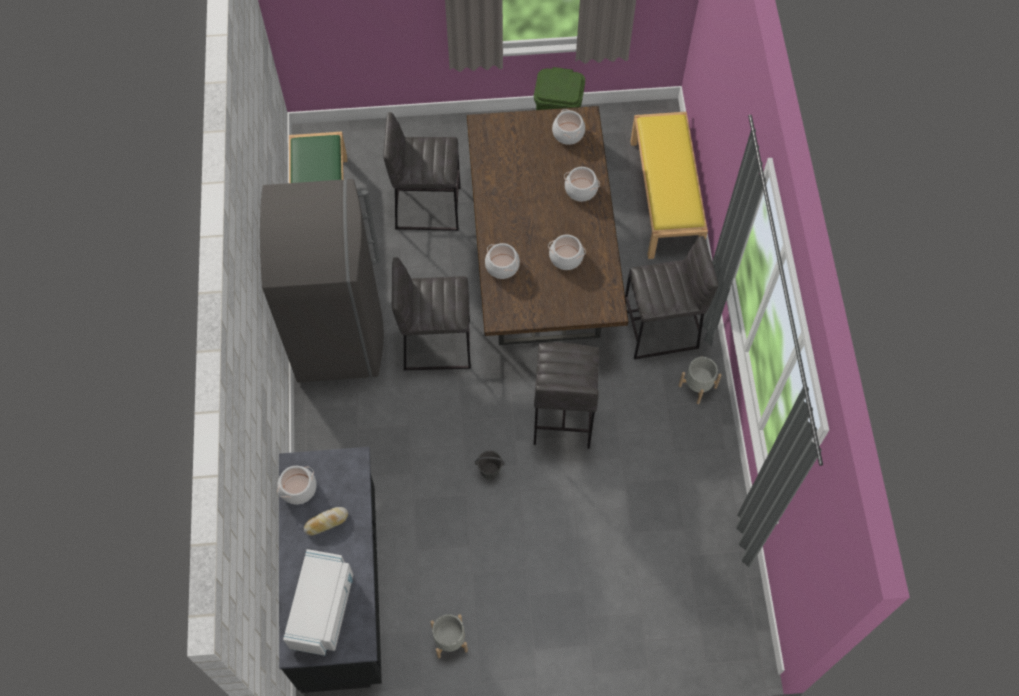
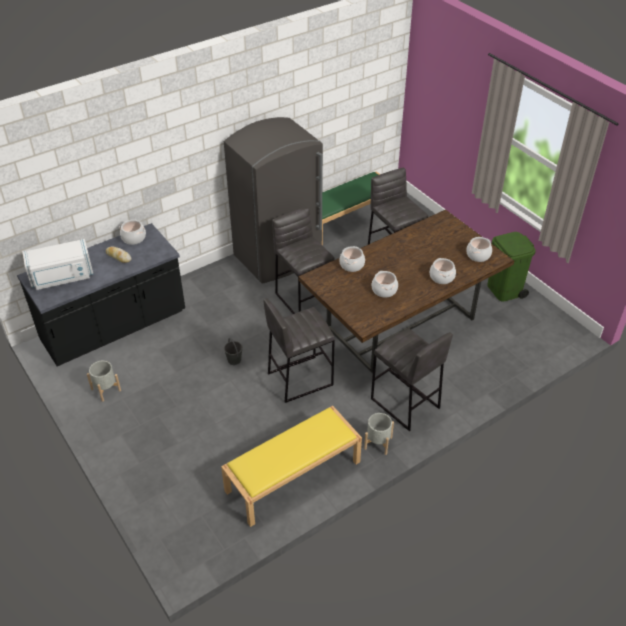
camera: 60 degrees right, 20 degrees down
yellow bench [631,112,708,259] -> yellow bench moved to [221,406,362,527]

